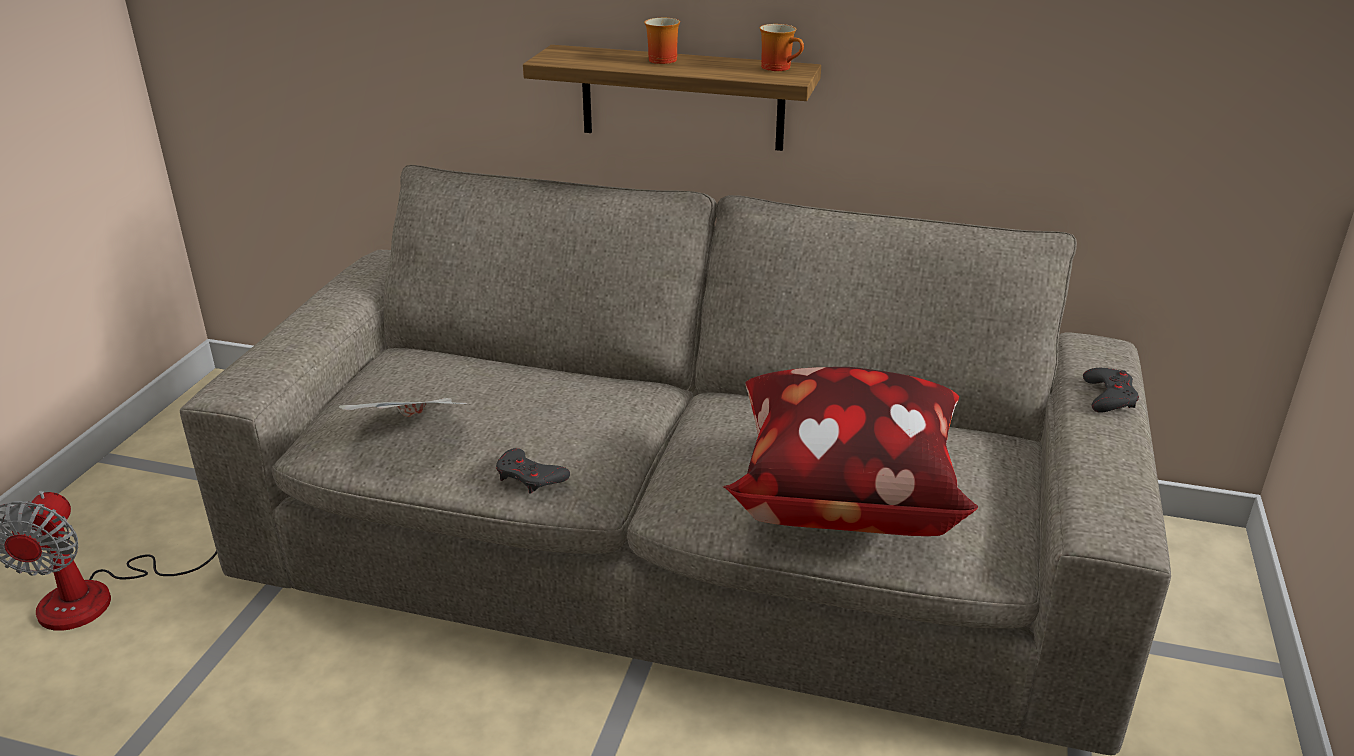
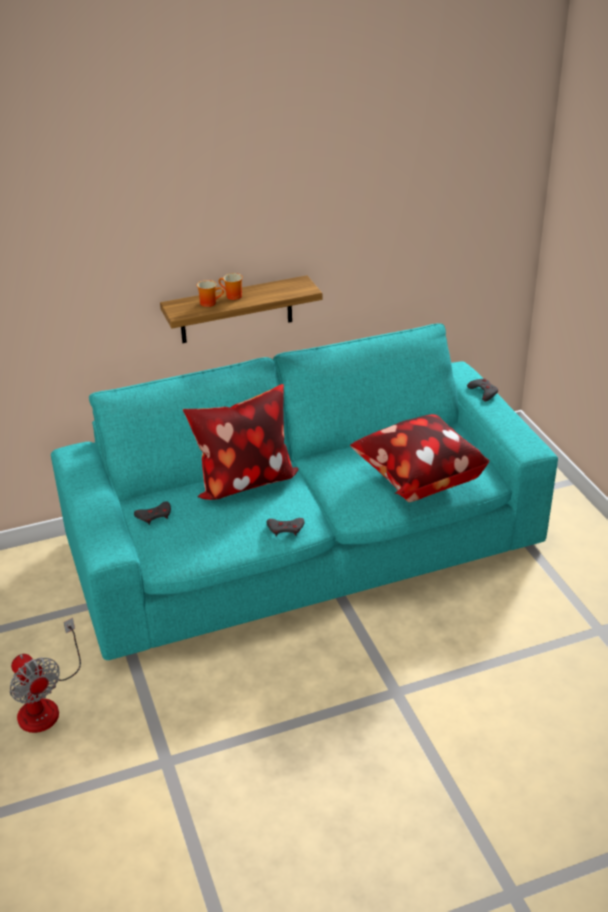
camera: 35 degrees left, 5 degrees up
beige sofa [180,165,1171,755] -> turquoise sofa [51,323,558,660]
newspaper [339,398,472,417] -> none
mug [760,24,804,71] -> mug moved to [197,280,224,307]
none -> grey game controller [134,501,171,525]
none -> pillow [183,384,299,500]

